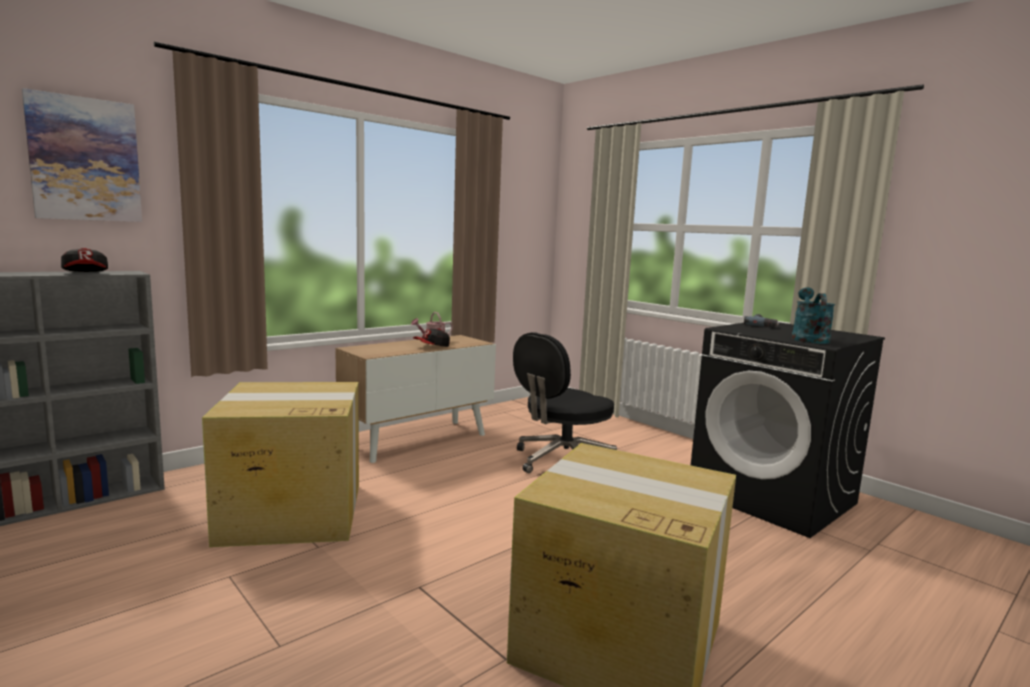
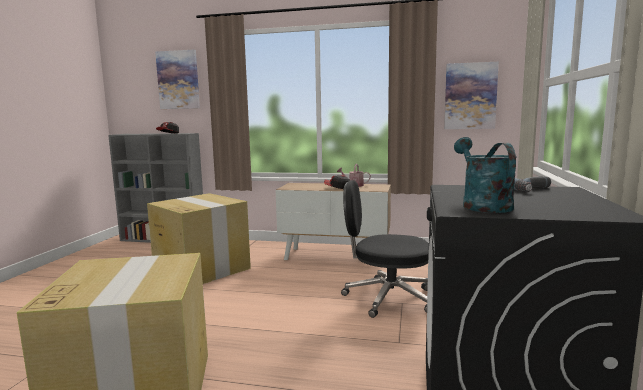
camera: 55 degrees right, 0 degrees up
turquoise watering can [792,287,835,344] -> turquoise watering can turned 75 degrees counterclockwise [454,137,517,213]
none -> picture [444,62,499,129]

